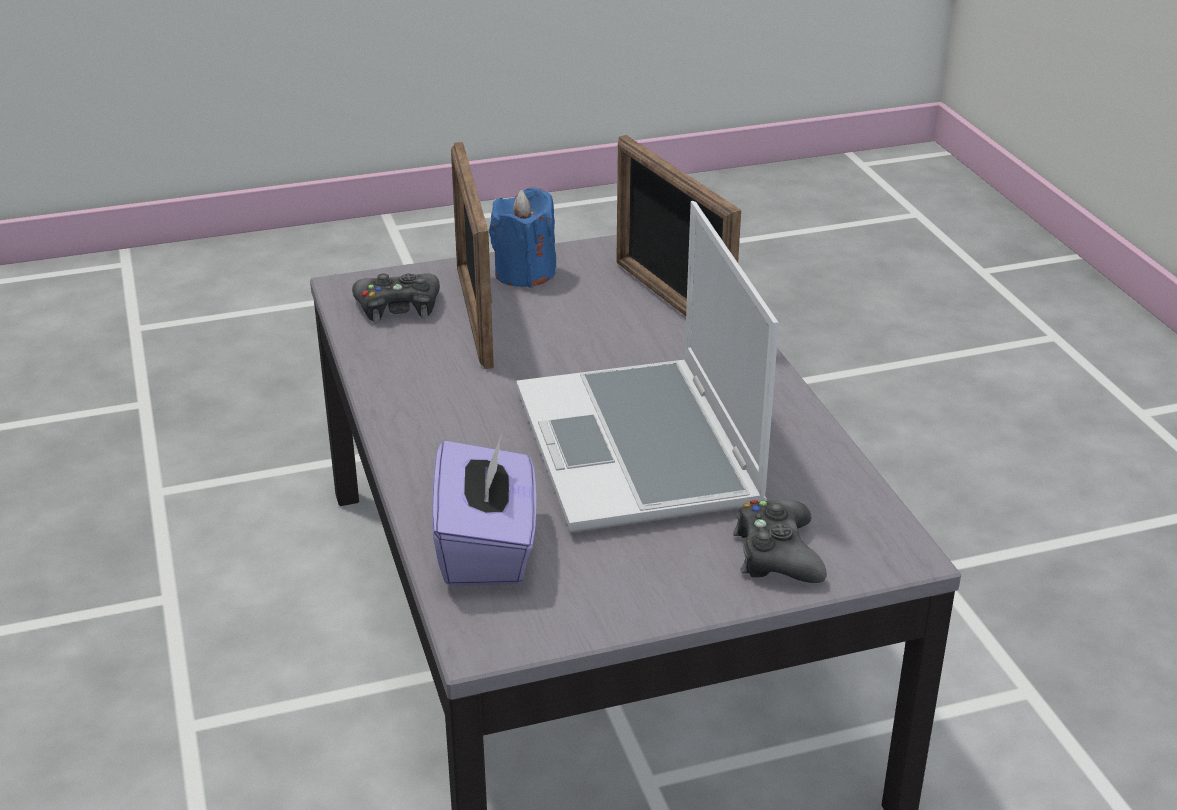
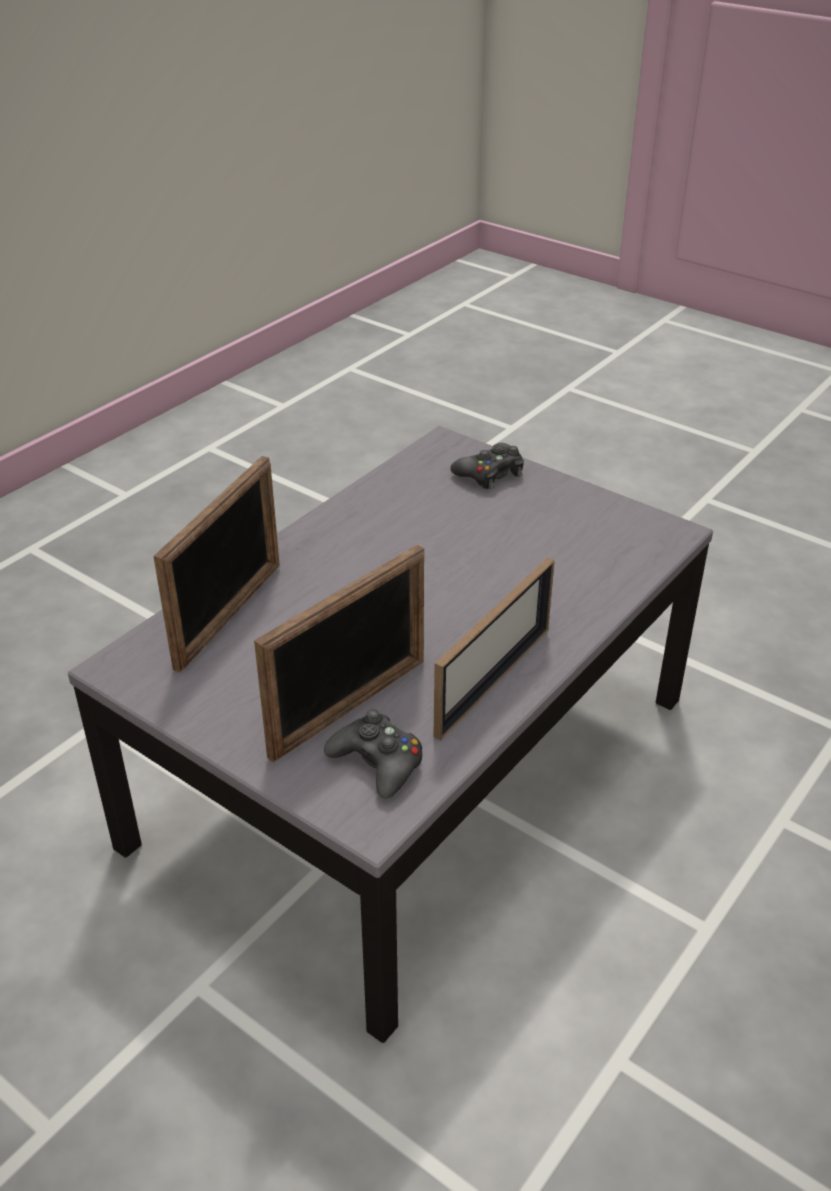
camera: 125 degrees left, 5 degrees up
purple tissue box [431,435,536,586] -> none
blue candle [489,187,556,288] -> none
laptop [516,201,779,532] -> none
none -> picture frame [433,557,554,740]

